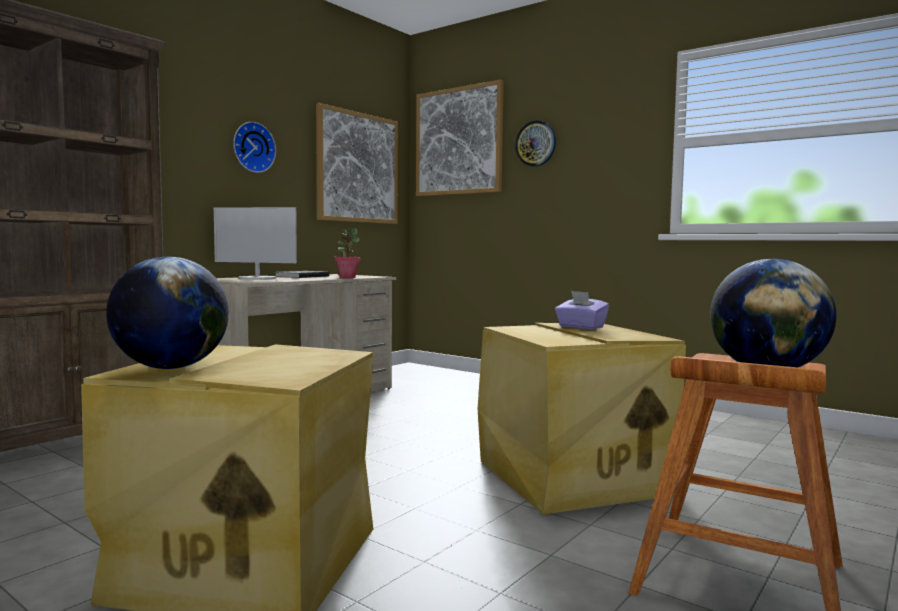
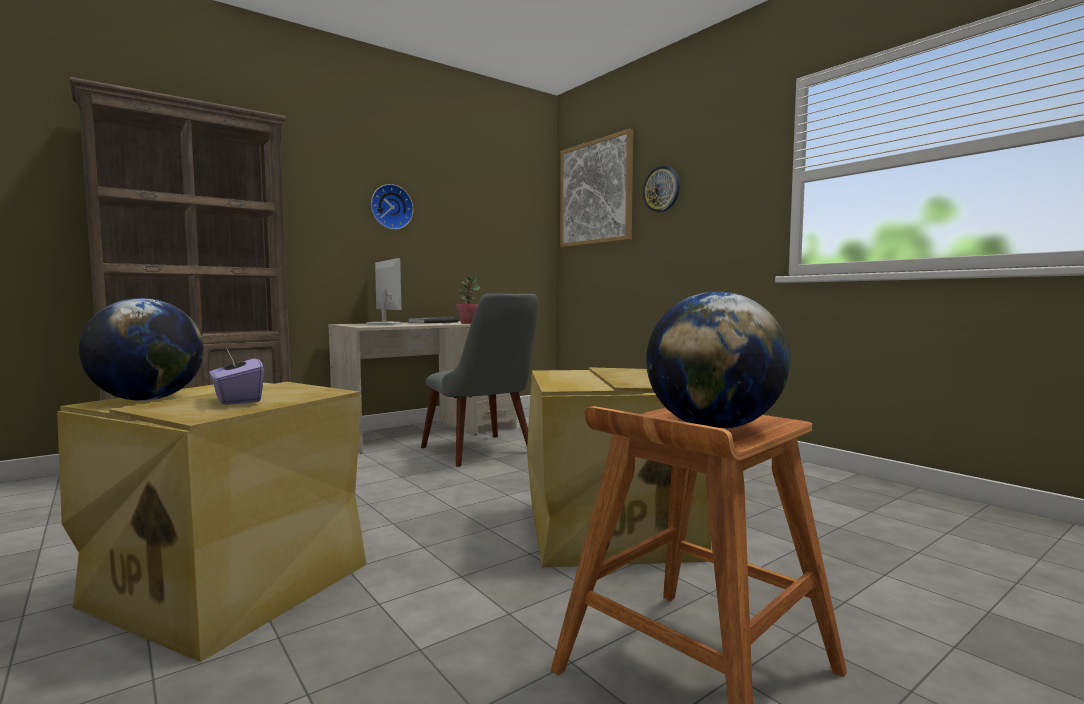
camera: 15 degrees right, 0 degrees up
monitor [214,207,297,280] -> monitor turned 150 degrees counterclockwise [367,258,401,325]
picture [316,103,398,224] -> none
purple tissue box [555,291,609,329] -> purple tissue box moved to [209,347,264,405]
none -> grey chair [421,294,538,467]

